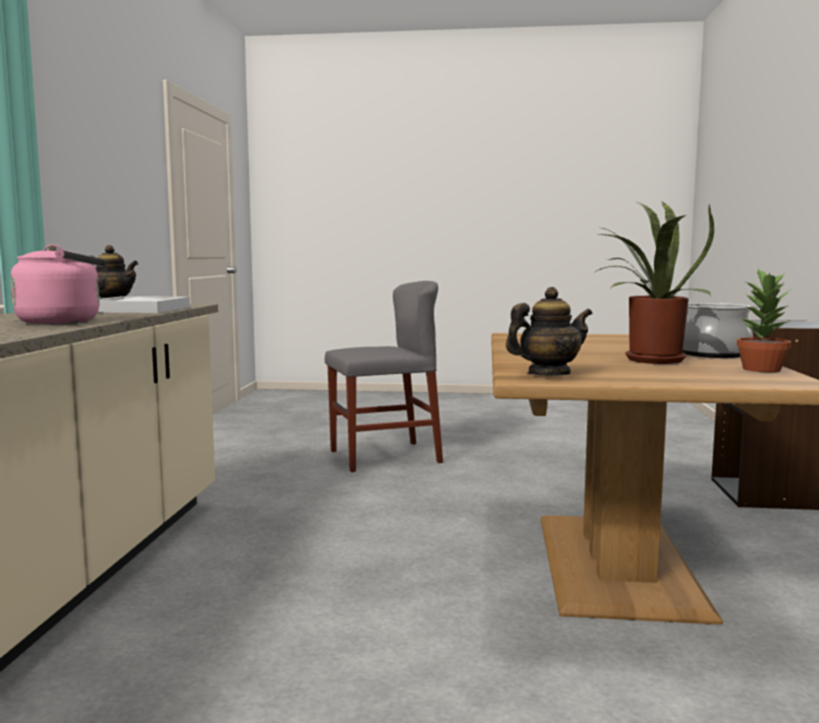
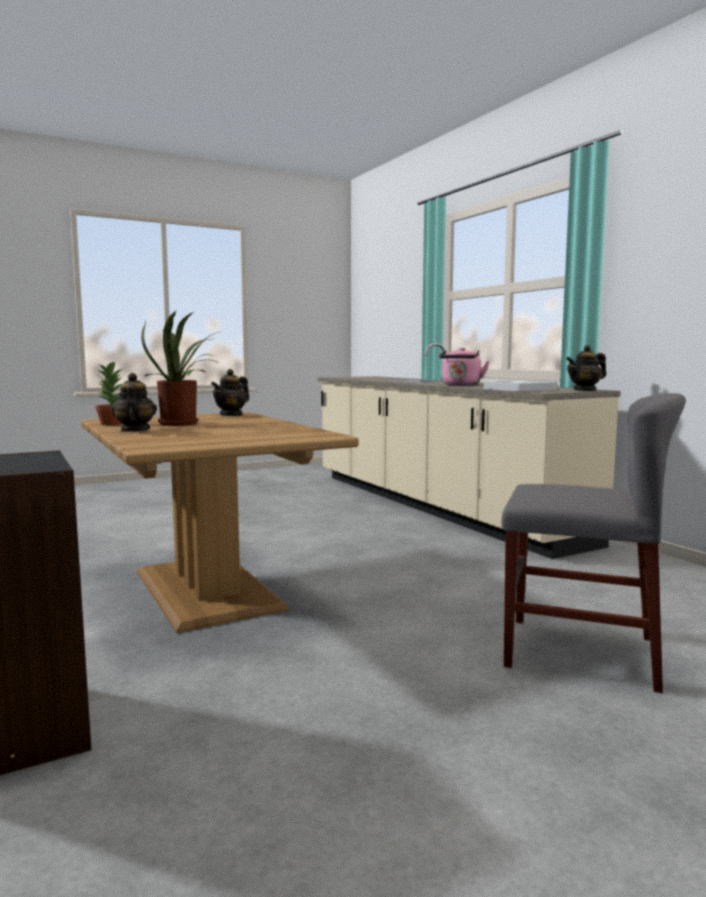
camera: 145 degrees right, 0 degrees up
grey chair [325,281,443,472] -> grey chair turned 105 degrees counterclockwise [501,393,686,693]
cooking pot [682,303,759,358] -> teapot [111,373,157,432]

